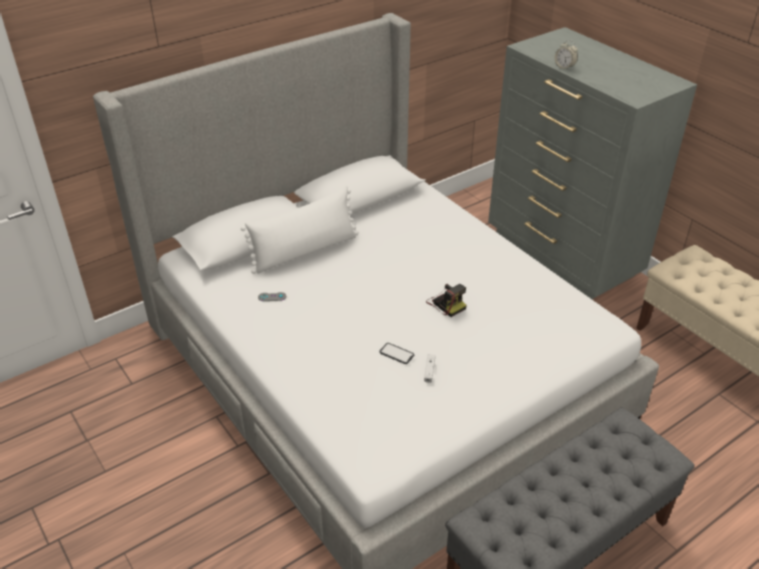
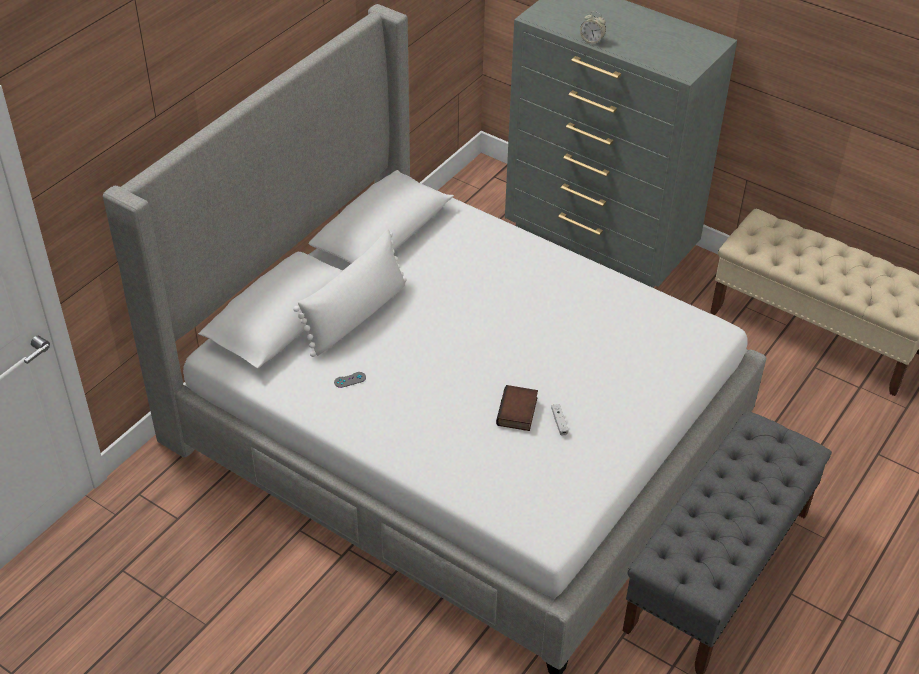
camera: 20 degrees left, 5 degrees up
phone [379,343,414,364] -> book [496,385,538,431]
camera [426,284,467,317] -> none

